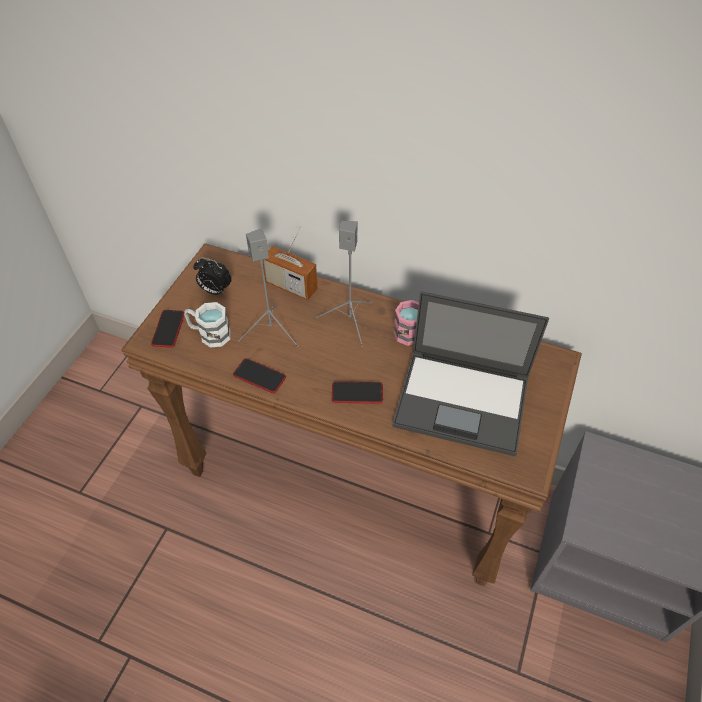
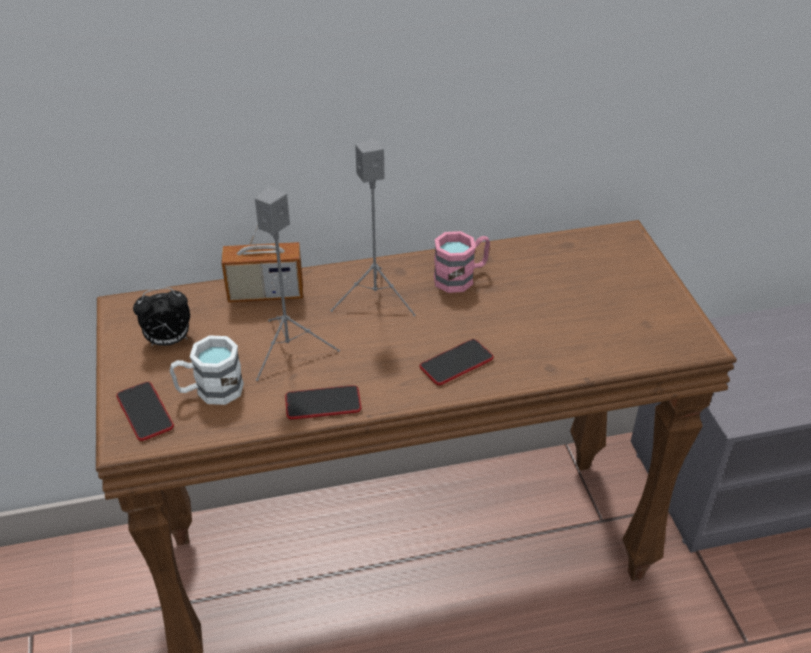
camera: 35 degrees left, 10 degrees down
laptop [392,291,549,456] -> none

